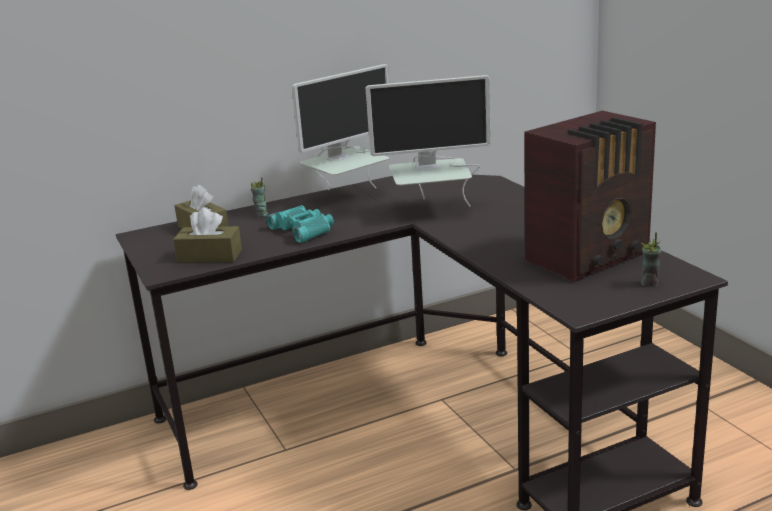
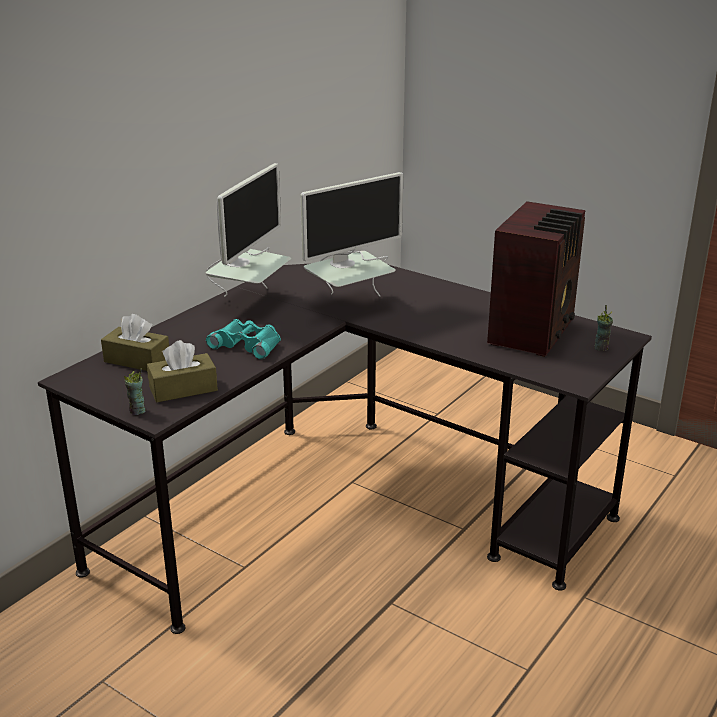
camera: 30 degrees left, 5 degrees up
cup [251,177,268,217] -> cup moved to [124,369,146,415]

